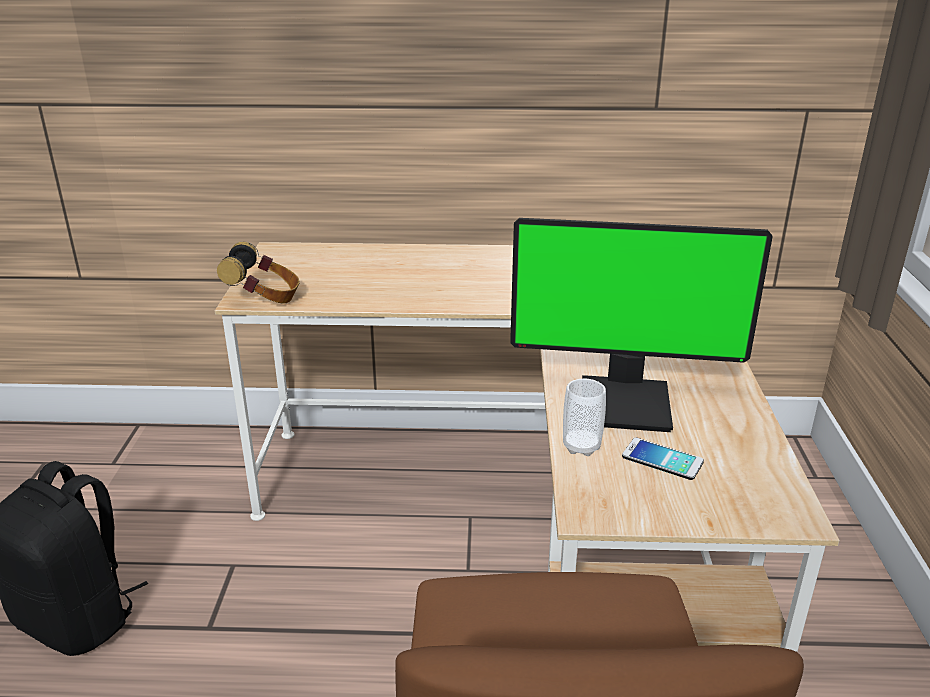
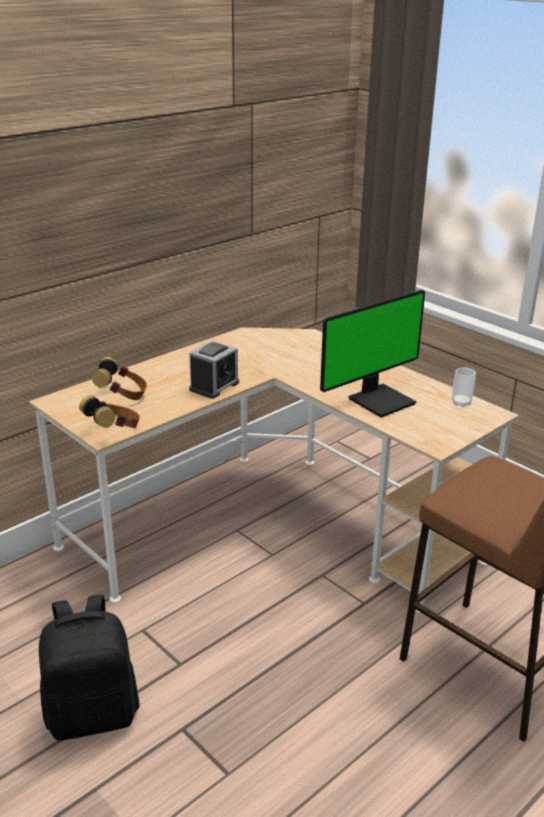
camera: 45 degrees left, 0 degrees up
cup [563,379,606,456] -> cup moved to [452,367,476,407]
phone [622,438,704,480] -> none
none -> headphones [92,357,147,400]
none -> alarm clock [189,340,239,399]

